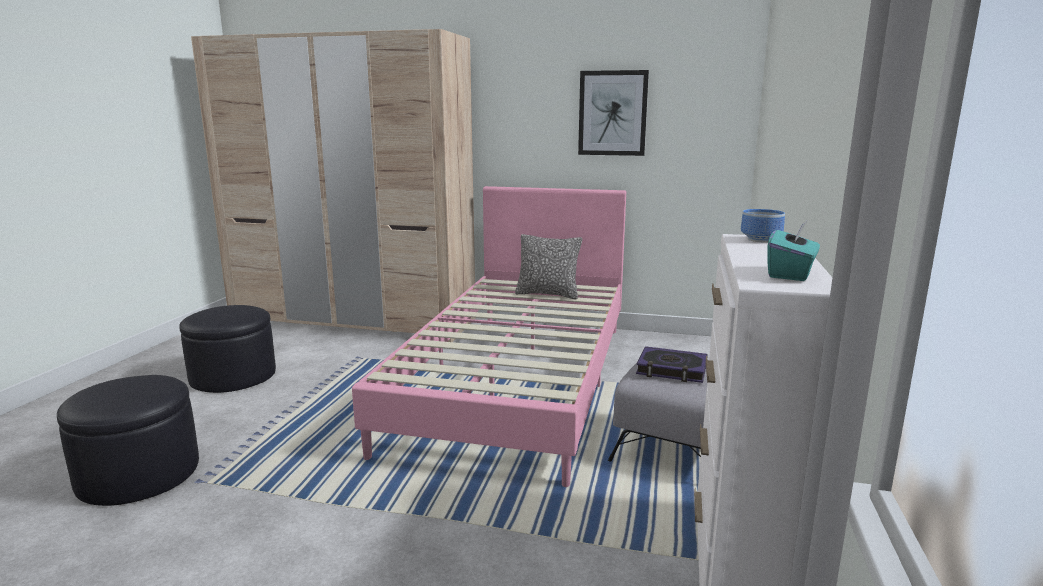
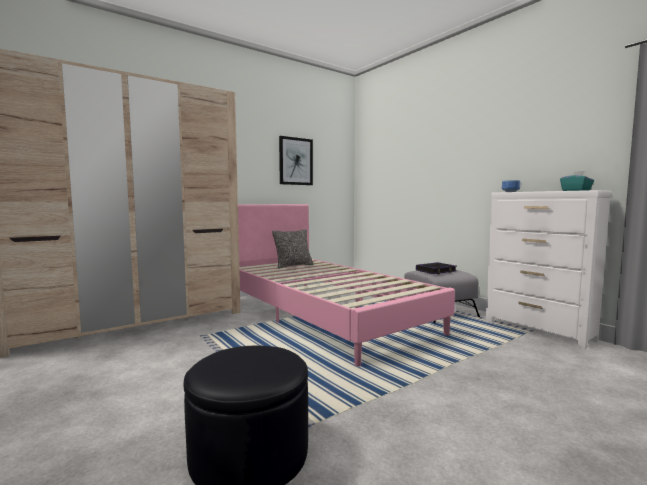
camera: 50 degrees left, 10 degrees down
black ottoman [179,305,276,393] -> none

